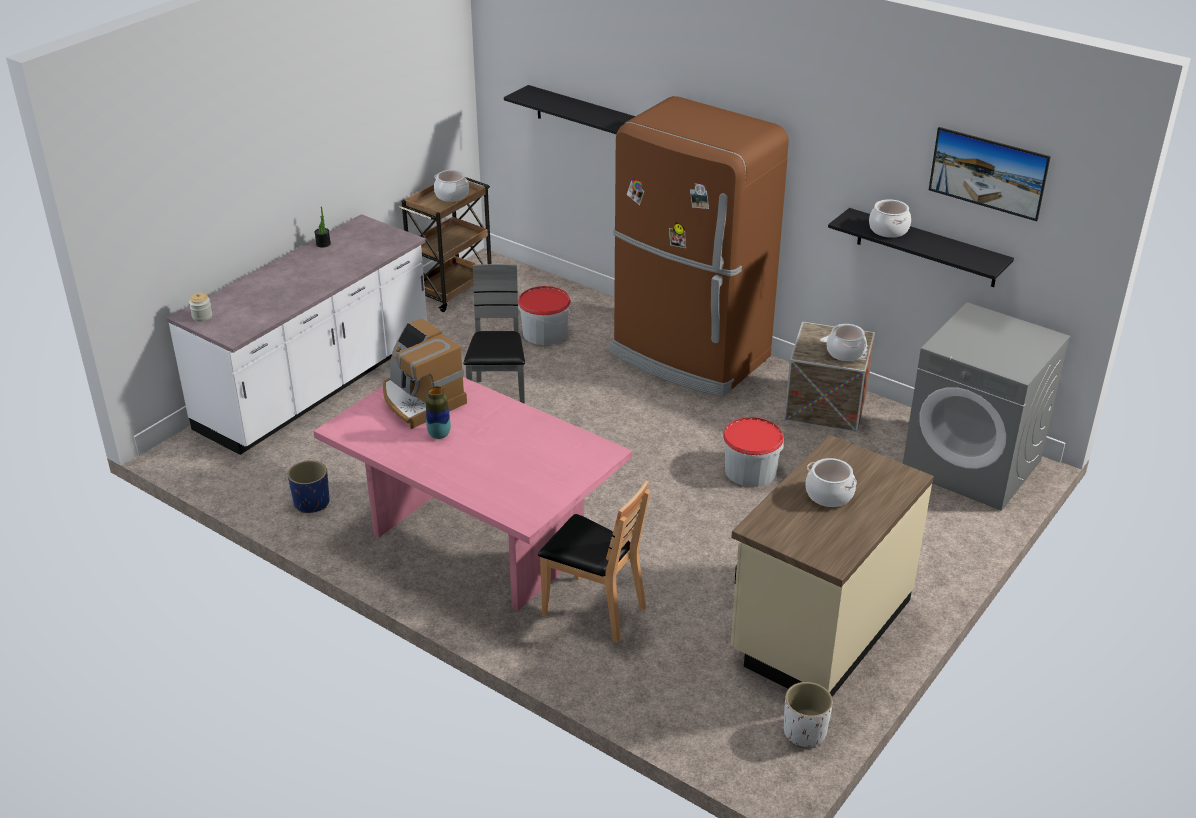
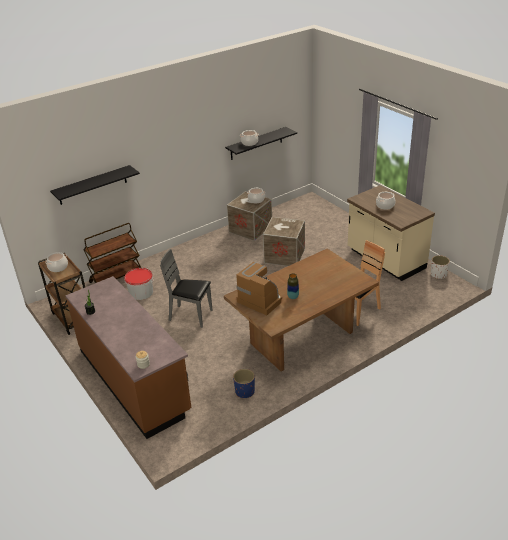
camera: 70 degrees left, 0 degrees up
white counter [167,214,427,455] -> brown counter [65,276,192,439]
pink dining table [314,377,632,611] -> brown dining table [224,248,379,372]
coffee machine [383,318,467,429] -> coffee machine turned 120 degrees counterclockwise [236,262,282,315]
brown fridge [609,96,789,397] -> none
bucket [722,417,784,487] -> crate [263,217,305,266]
grey washing machine [903,302,1070,511] -> none
picture [929,127,1051,221] -> none
none -> brown cart [83,223,141,283]

